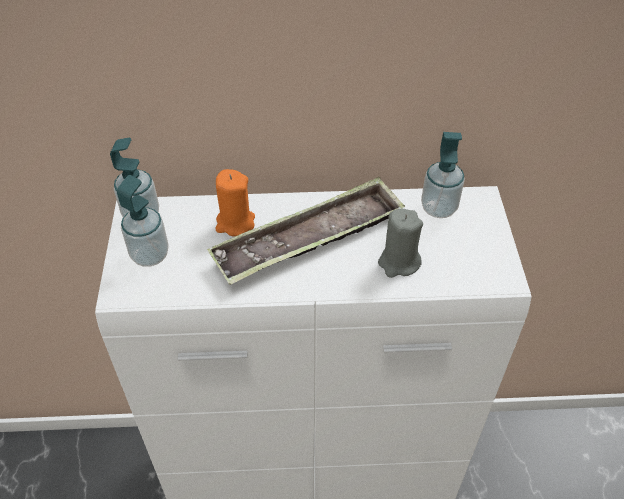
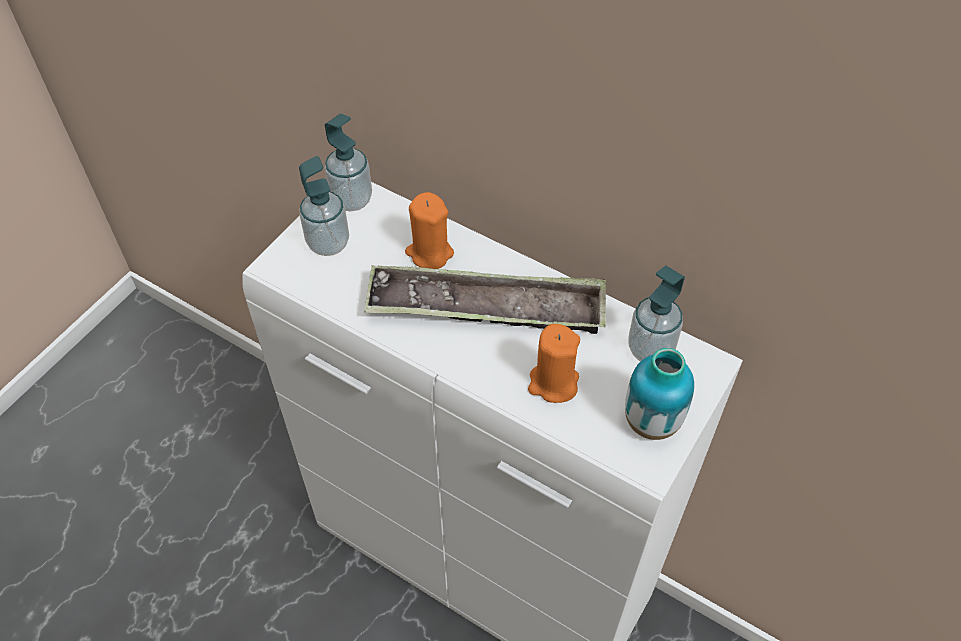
camera: 35 degrees right, 5 degrees up
grey candle [378,209,423,278] -> orange candle [528,324,580,403]
none -> vase [625,348,694,440]

